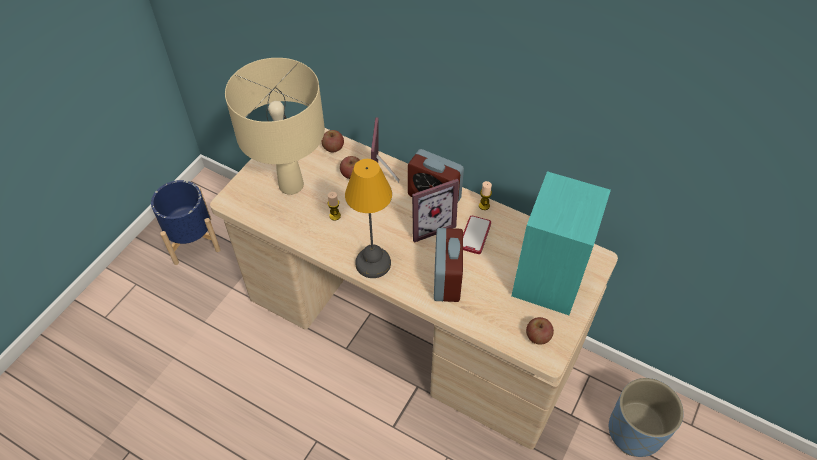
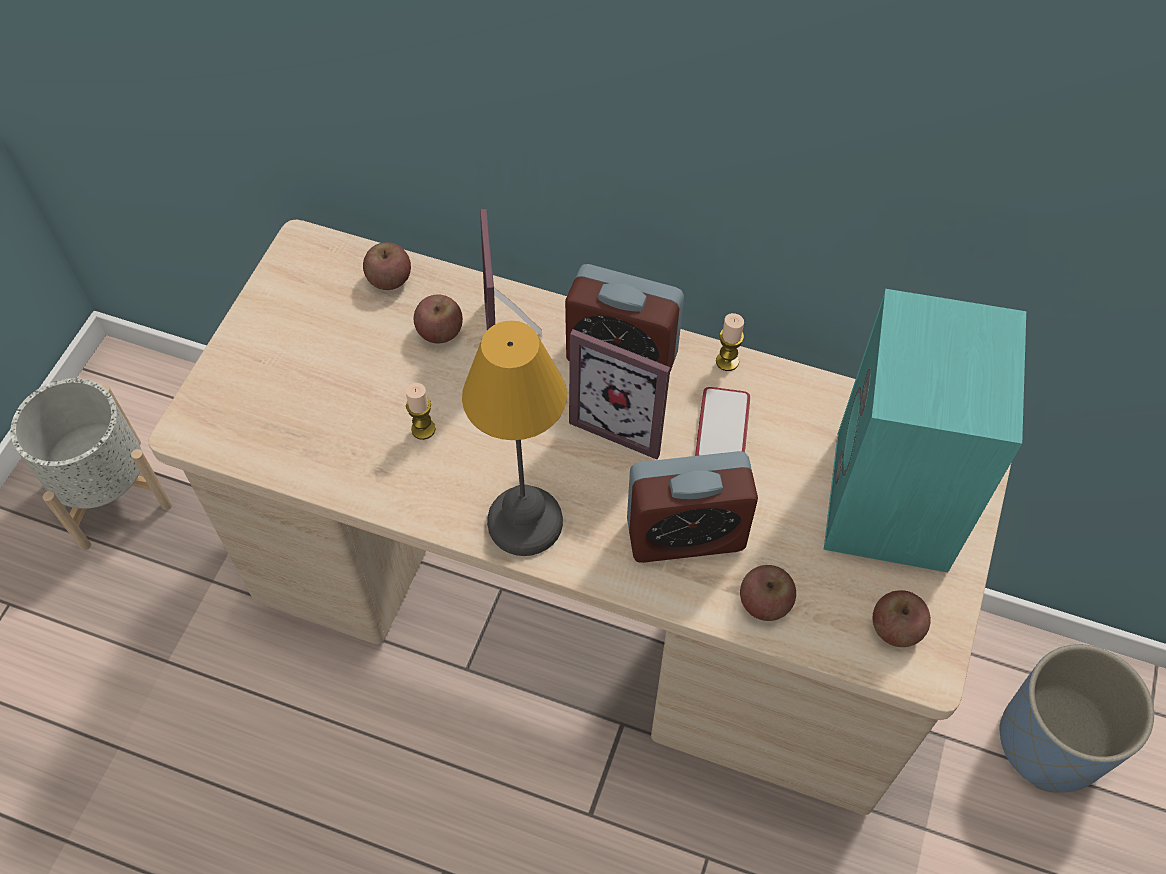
camera: 10 degrees left, 5 degrees up
blue planter [151,180,221,265] -> grey planter [10,378,172,550]
beige table lamp [225,58,325,195] -> none
picture frame [412,179,459,243] -> picture frame turned 60 degrees clockwise [569,329,671,460]
alarm clock [434,228,463,302] -> alarm clock turned 90 degrees clockwise [627,451,758,563]
none -> apple [740,565,796,621]

